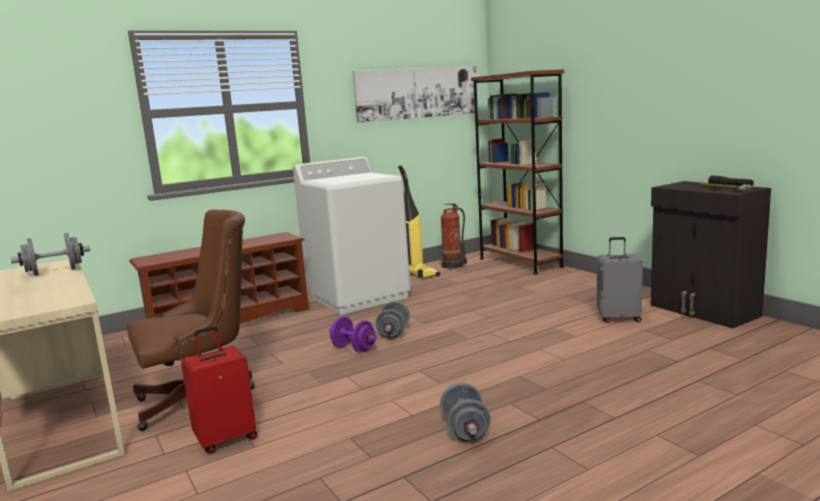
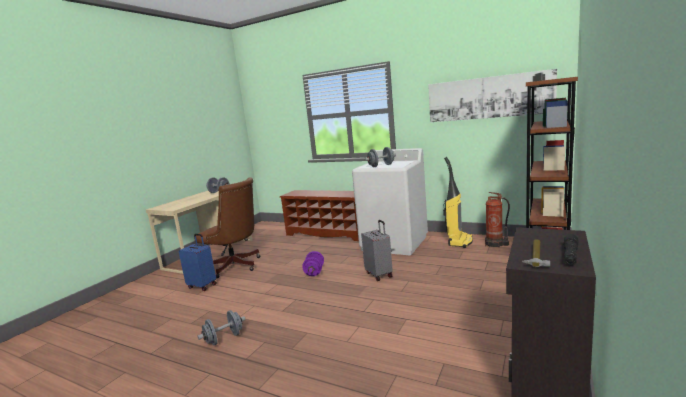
camera: 60 degrees right, 0 degrees up
red suitcase [181,326,257,453] -> blue suitcase [179,234,217,291]
grey dumbbell [375,301,410,339] -> grey dumbbell moved to [365,147,396,167]
grey suitcase [597,237,643,323] -> grey suitcase moved to [361,220,393,281]

